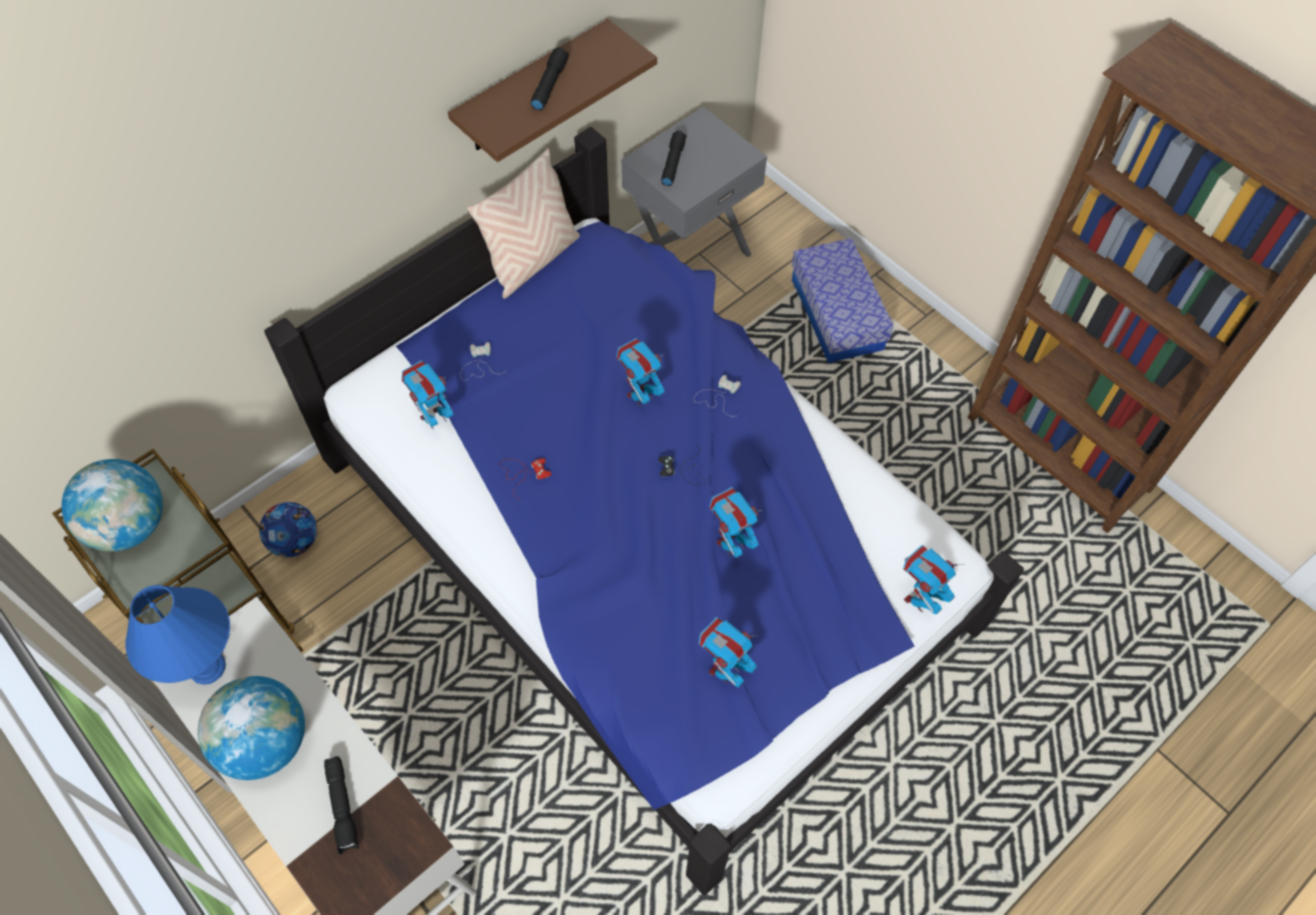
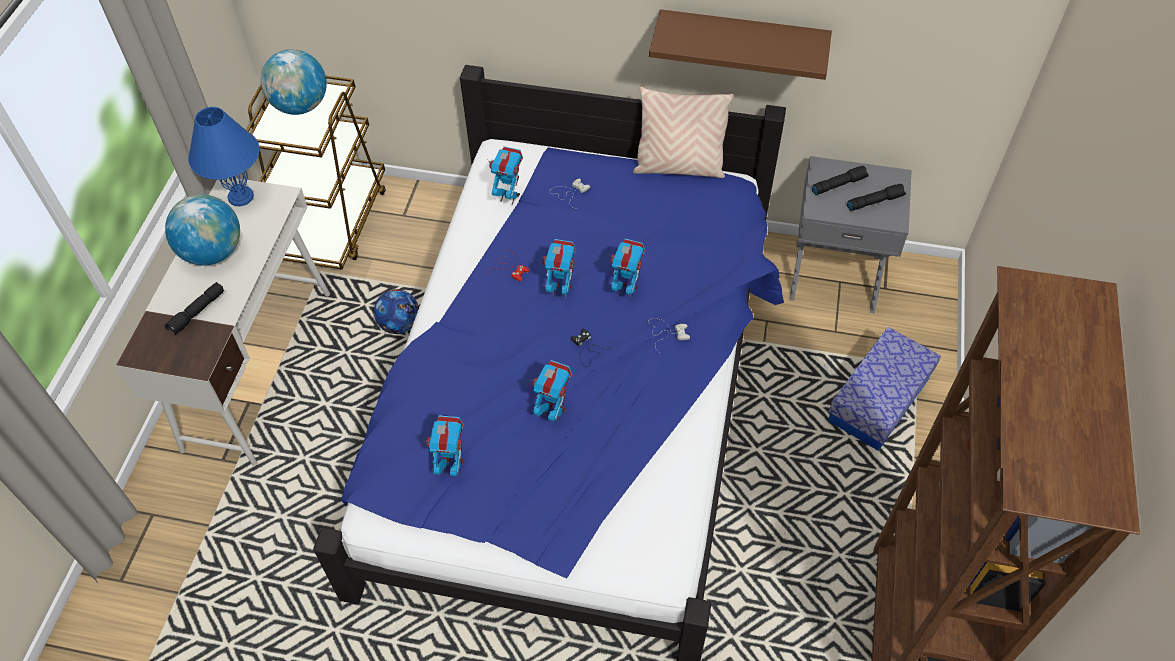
camera: 55 degrees right, 5 degrees down
football [259,502,317,557] -> football moved to [374,289,419,334]
black flashlight [531,47,569,110] -> black flashlight moved to [847,184,906,211]
toy robot [903,545,965,614] -> toy robot moved to [541,239,576,299]

